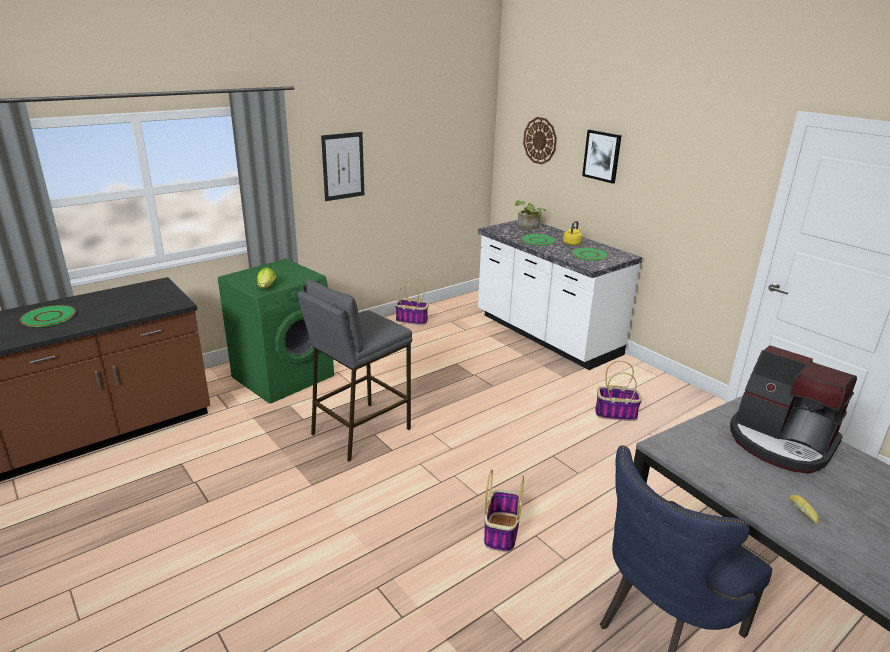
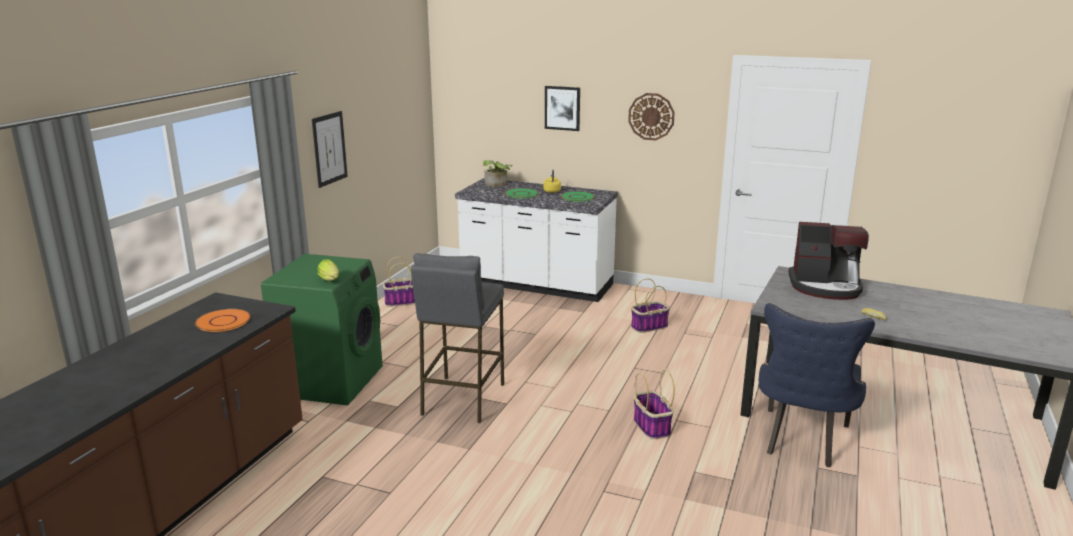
camera: 30 degrees left, 5 degrees down
green plate [19,305,76,327] -> none
wall clock [523,117,557,165] -> wall clock moved to [628,93,675,140]
none -> orange plate [195,309,251,332]

